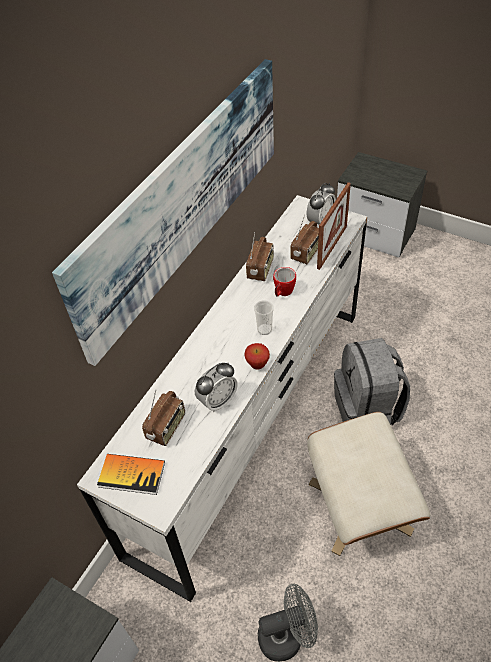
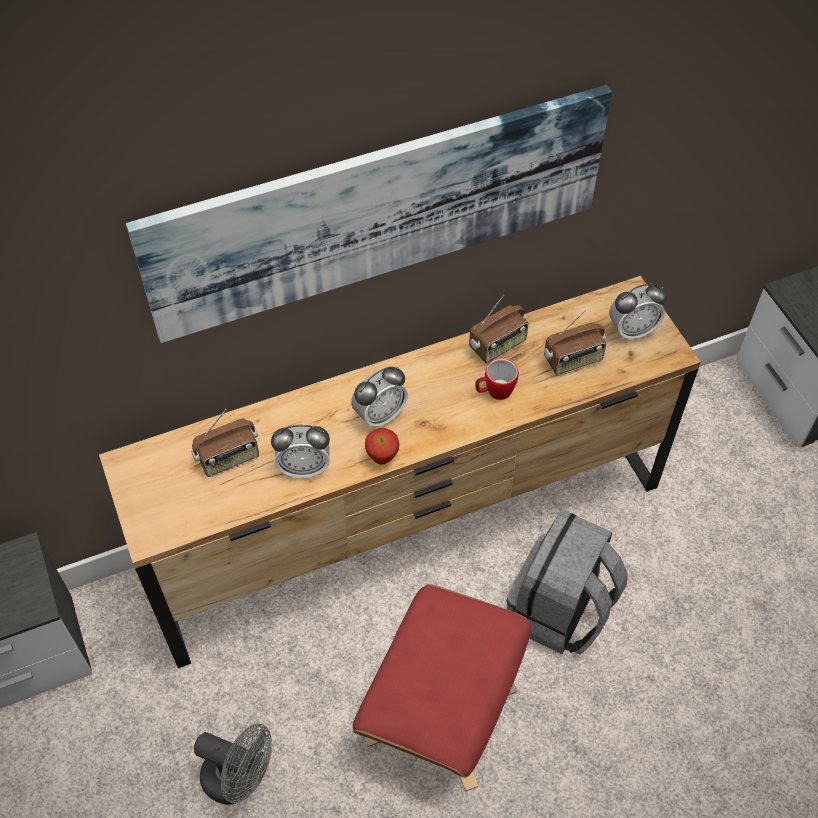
camera: 35 degrees right, 5 degrees up
white dresser [77,195,367,602] -> brown dresser [99,276,701,669]
book [97,454,165,495] -> none
cup [254,300,274,335] -> none
beige ottoman [307,412,430,556] -> red ottoman [353,584,531,791]
picture frame [317,182,351,270] -> none
none -> alarm clock [351,367,408,429]

